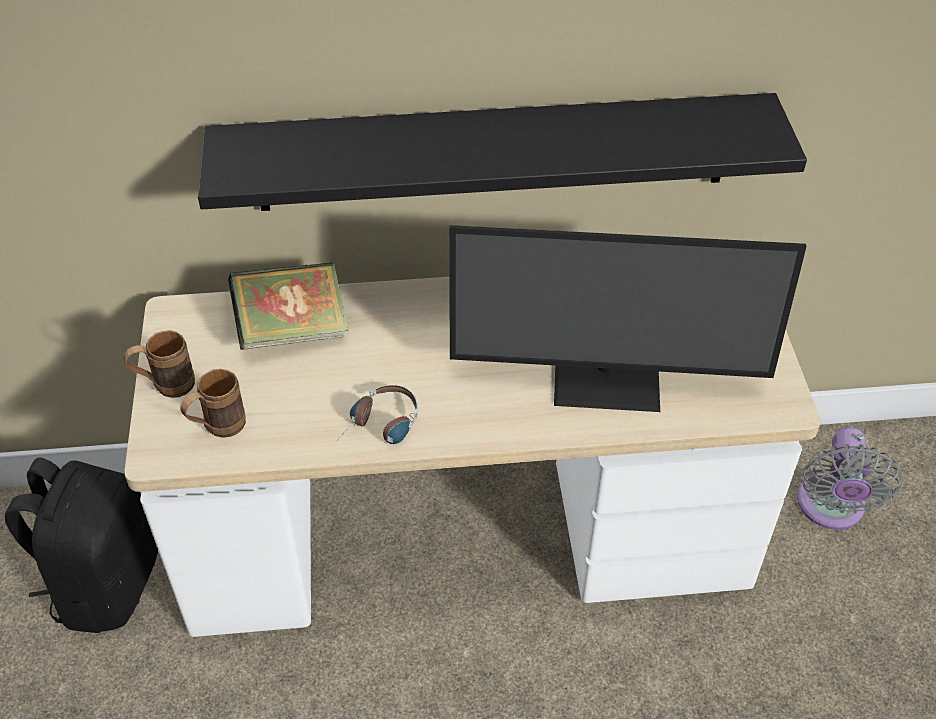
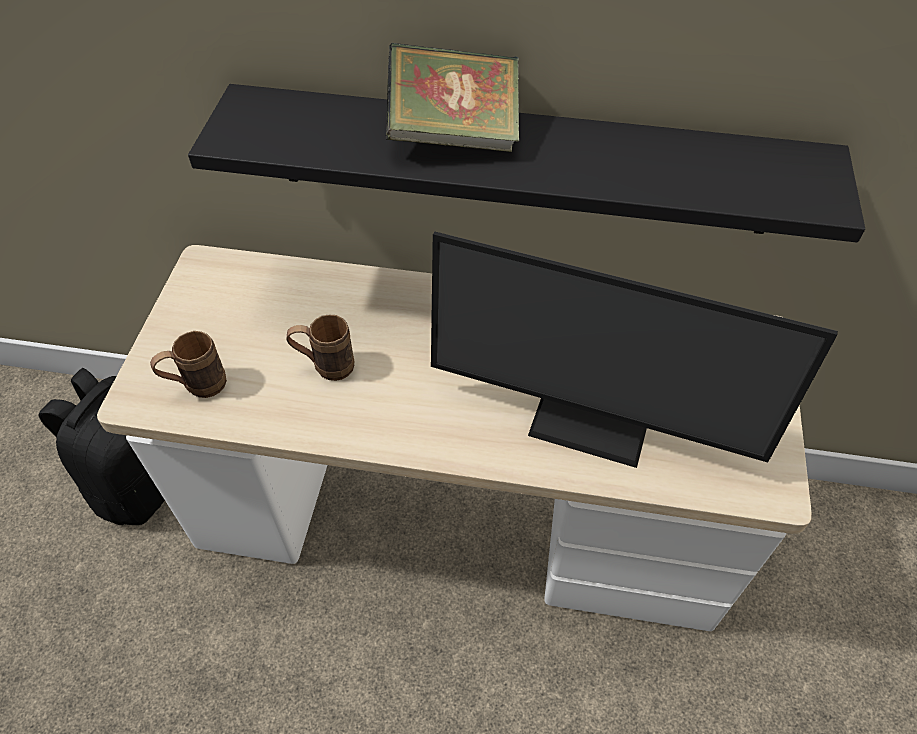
camera: 15 degrees right, 5 degrees up
brown mug [124,330,195,398] -> brown mug moved to [286,315,355,381]
book [228,262,349,350] -> book moved to [386,43,519,152]
headphones [339,385,418,444] -> none
grey fan [797,427,902,530] -> none

